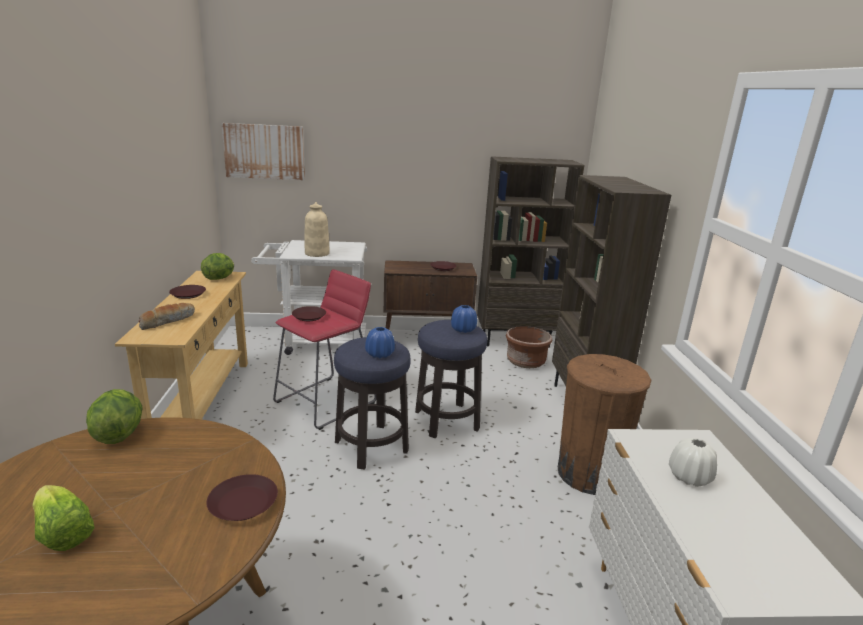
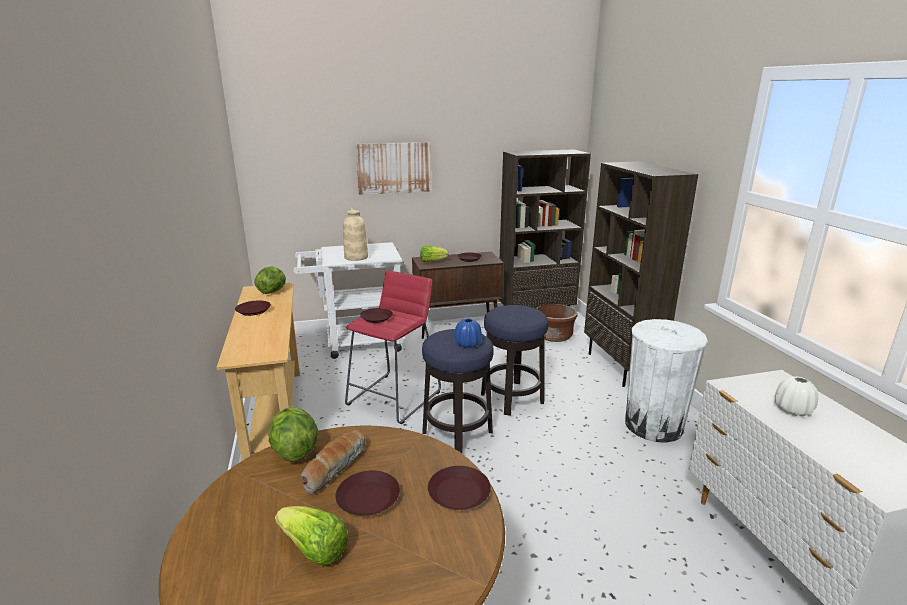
camera: 10 degrees left, 0 degrees up
bread [138,303,195,330] -> bread moved to [301,430,365,495]
picture [222,123,305,180] -> picture moved to [356,142,431,195]
blue vase [451,305,477,333] -> none
brown trash can [558,354,651,495] -> white trash can [625,319,708,443]
none -> brown plate [335,471,400,516]
none -> lettuce [420,246,449,262]

